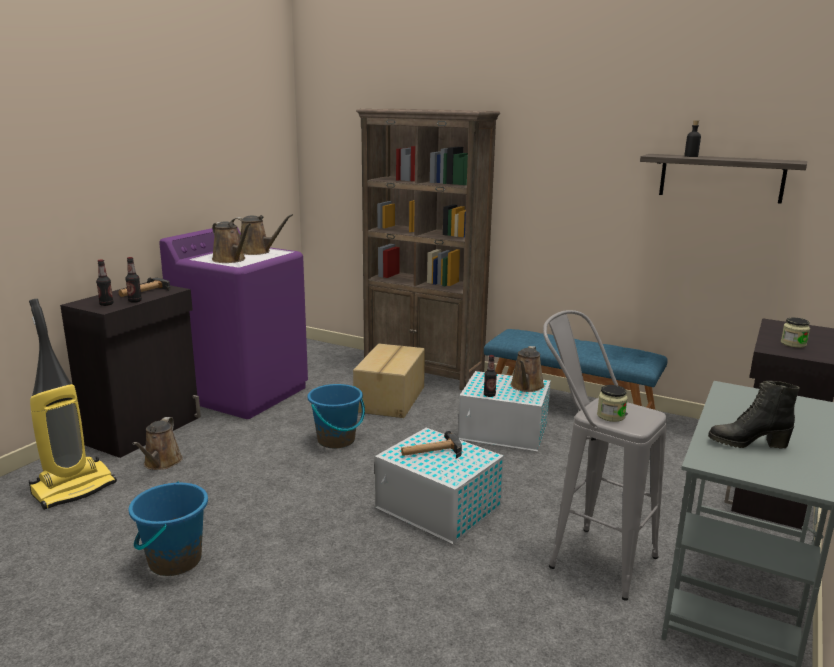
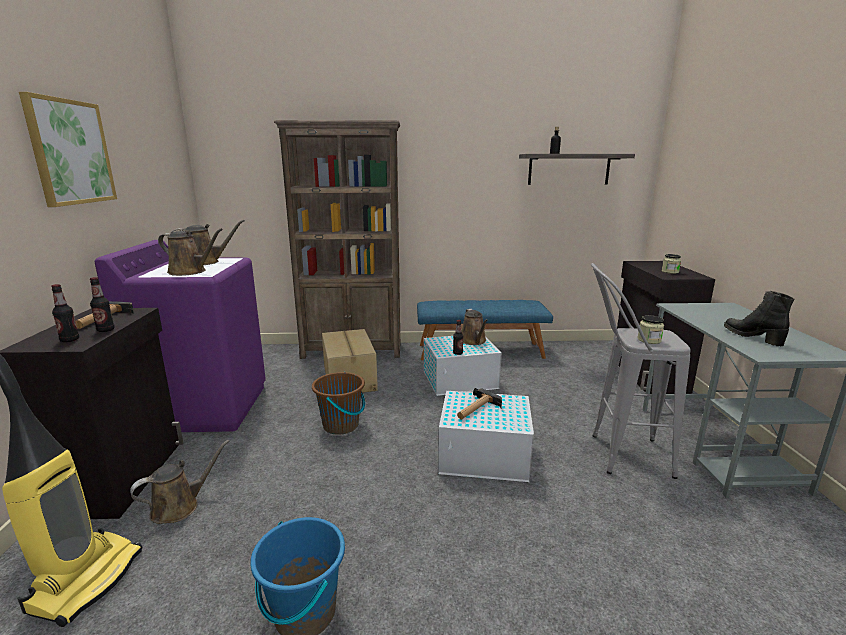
camera: 30 degrees left, 0 degrees up
brown watering can [132,417,183,470] -> brown watering can turned 105 degrees counterclockwise [130,440,230,524]
blue bucket [308,384,365,448] -> brown bucket [312,372,365,435]
black boot [708,381,800,449] -> black boot turned 90 degrees clockwise [724,291,794,346]
none -> picture [19,92,117,207]

